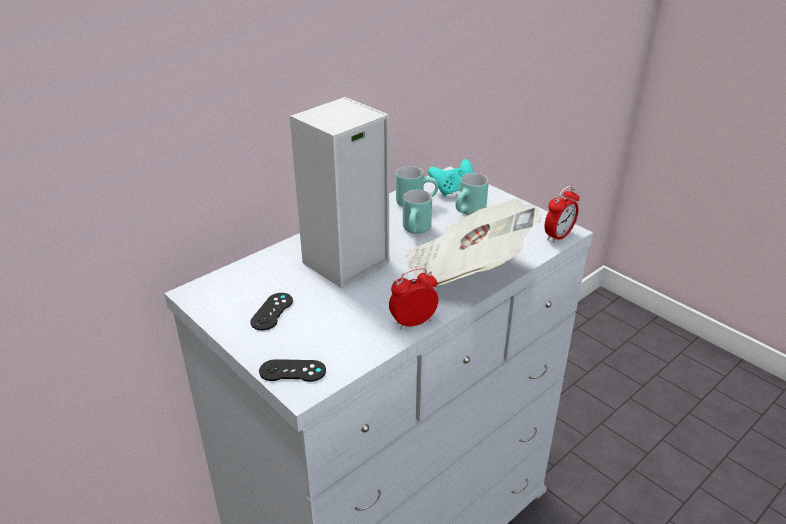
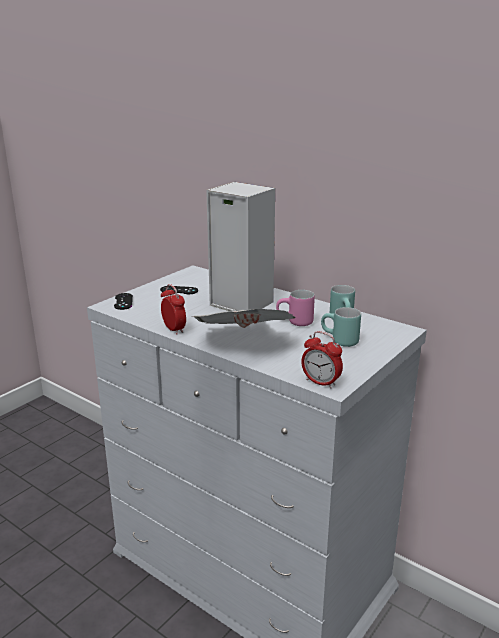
camera: 80 degrees right, 10 degrees down
turquoise mug [403,190,432,234] -> pink mug [276,290,315,326]
turquoise game controller [428,159,473,196] -> none

